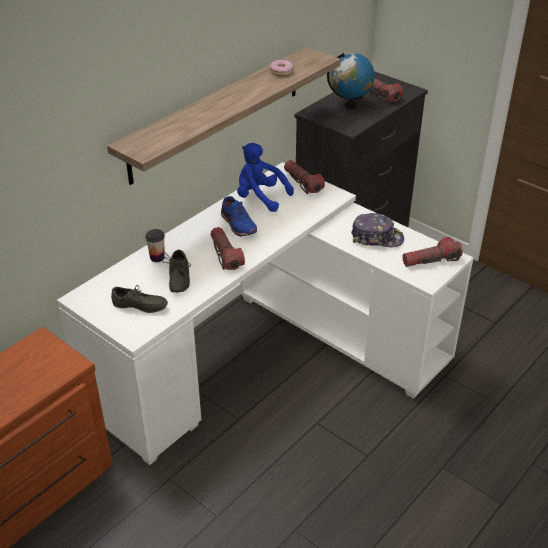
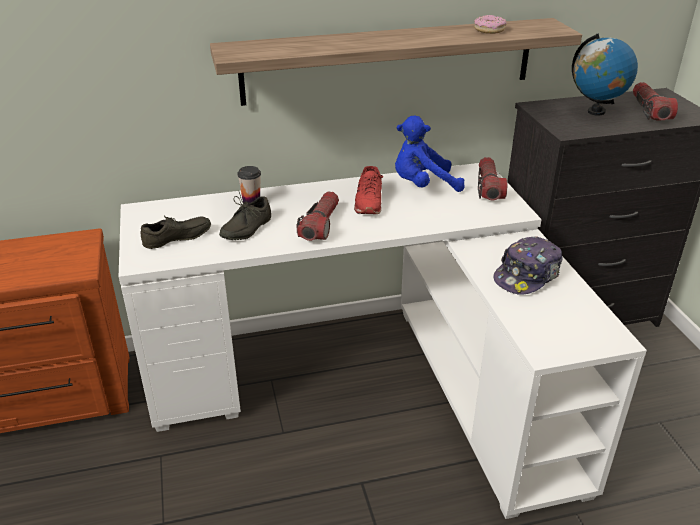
camera: 35 degrees right, 5 degrees down
grey shoe [111,285,168,313] -> grey shoe turned 75 degrees counterclockwise [141,216,211,249]
blue shoe [221,196,257,237] -> red shoe [354,166,383,214]
blue plush toy [237,143,294,212] -> blue plush toy turned 75 degrees counterclockwise [395,116,465,192]
cap [351,213,404,247] -> cap turned 90 degrees clockwise [493,236,563,295]
flashlight [402,237,463,267] -> none

